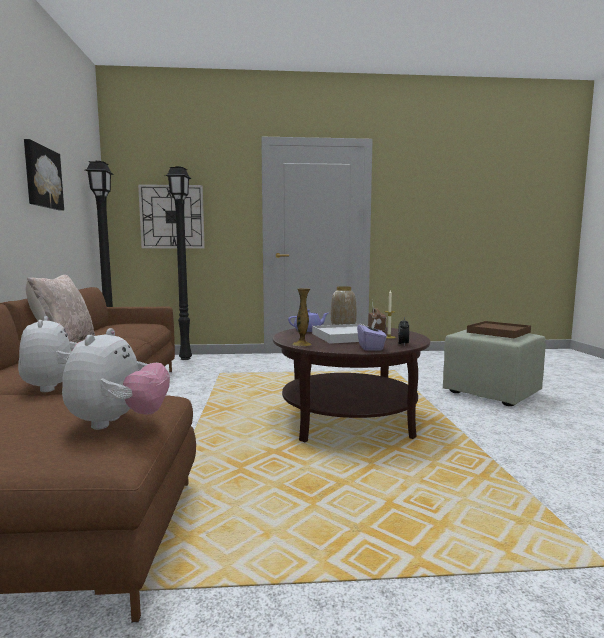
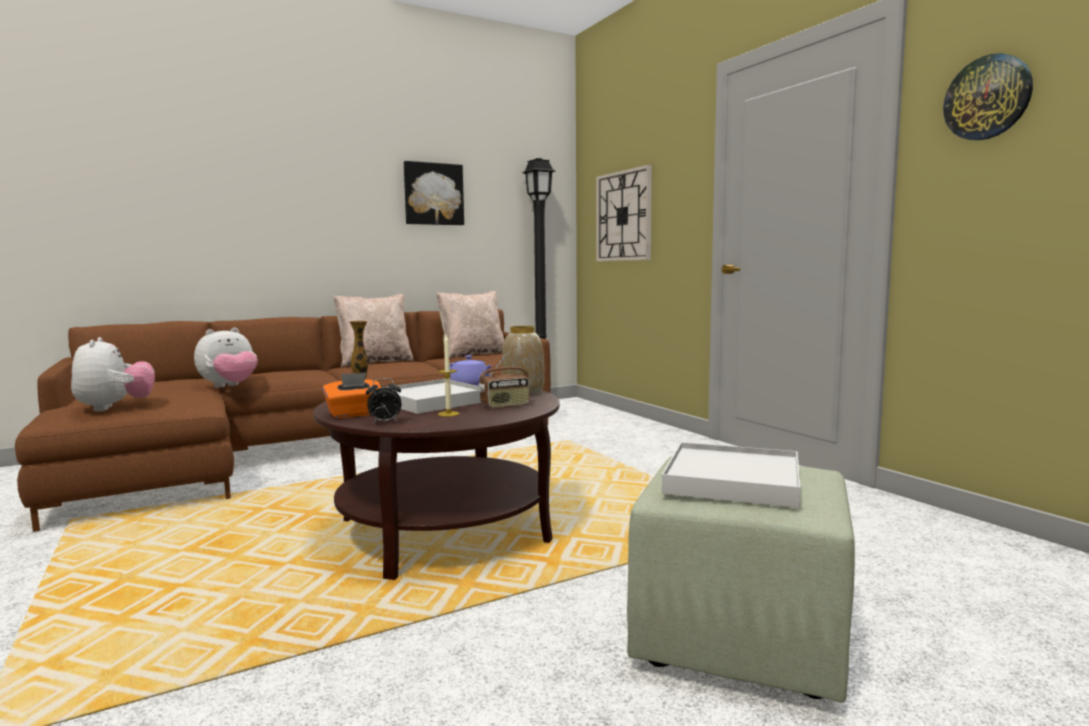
camera: 65 degrees right, 0 degrees up
plush toy [62,328,170,430] -> plush toy turned 90 degrees counterclockwise [71,337,155,411]
black floor lamp [165,166,192,360] -> none
purple tissue box [357,319,387,351] -> orange tissue box [322,372,381,418]
brown tray [467,321,531,338] -> white tray [662,442,800,508]
none -> beige pillow [436,291,504,358]
none -> wall clock [943,53,1033,140]

